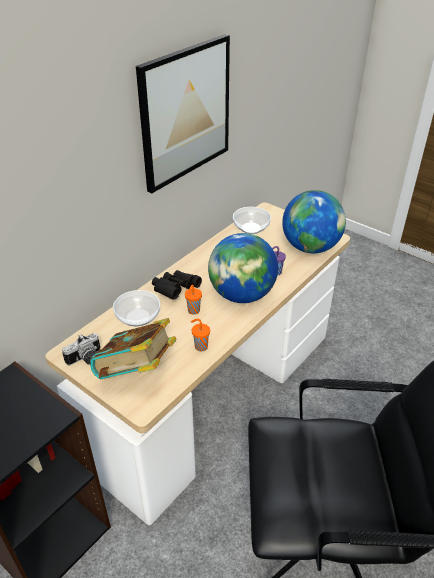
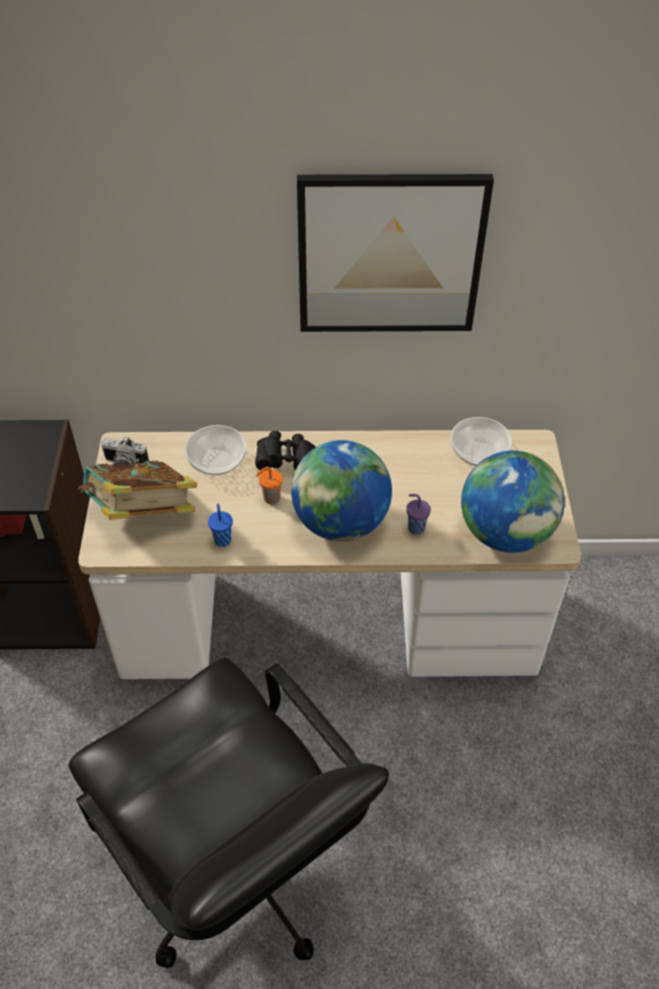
camera: 50 degrees right, 10 degrees up
orange cup [191,318,210,352] -> blue cup [208,504,233,547]

